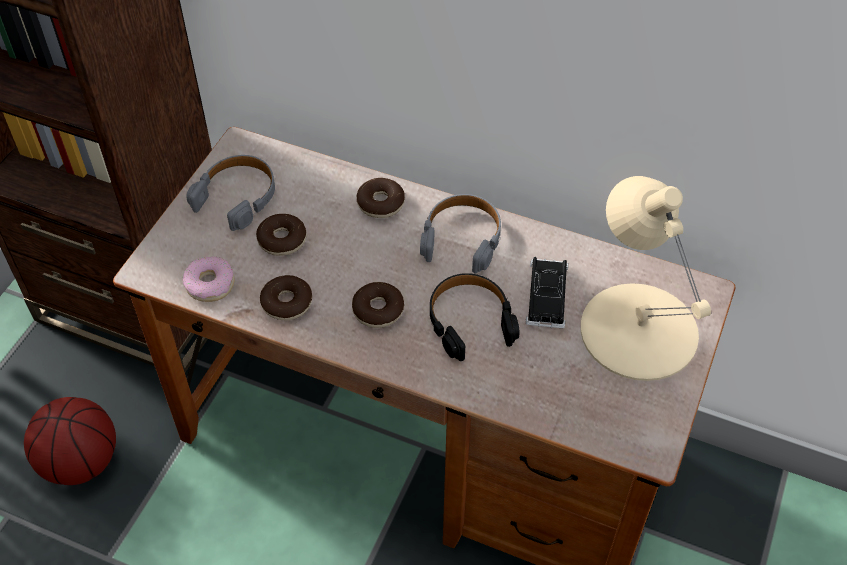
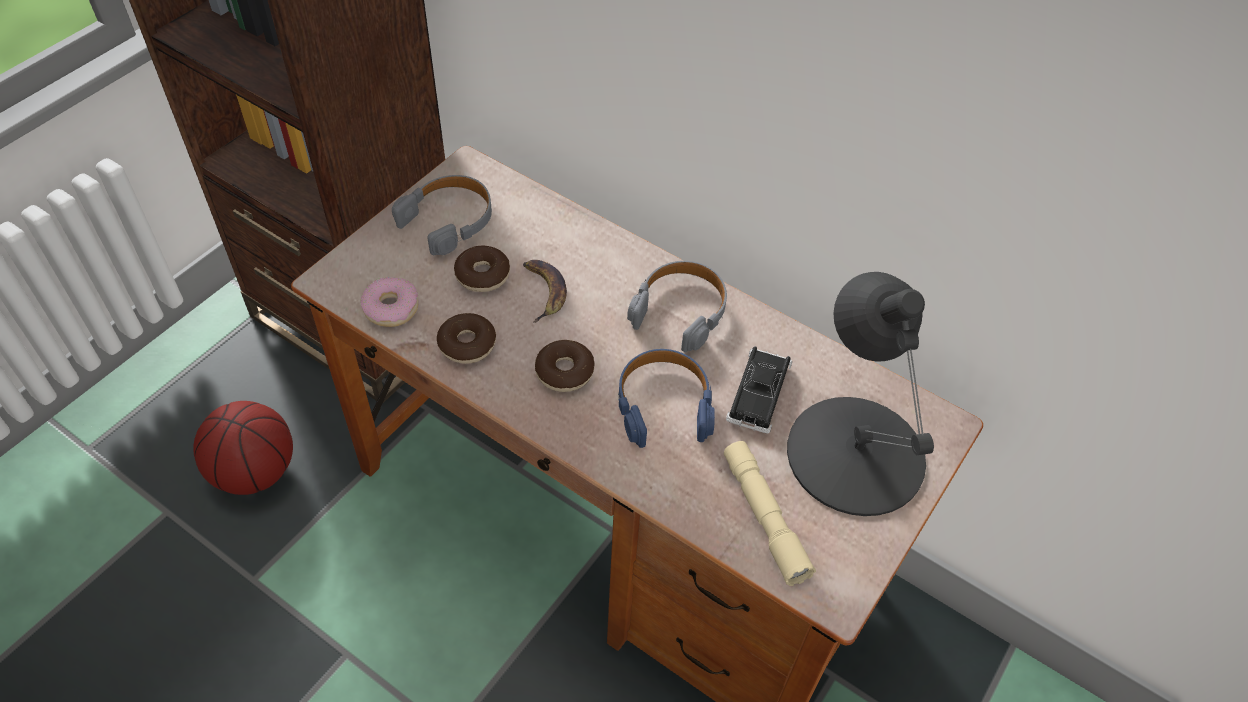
camera: 10 degrees right, 0 degrees up
donut [356,178,405,218] -> none
black headphones [430,273,520,361] -> blue headphones [618,349,715,448]
beige table lamp [581,176,711,381] -> black table lamp [787,272,934,516]
none -> banana [523,260,567,323]
none -> beige flashlight [724,441,816,586]

